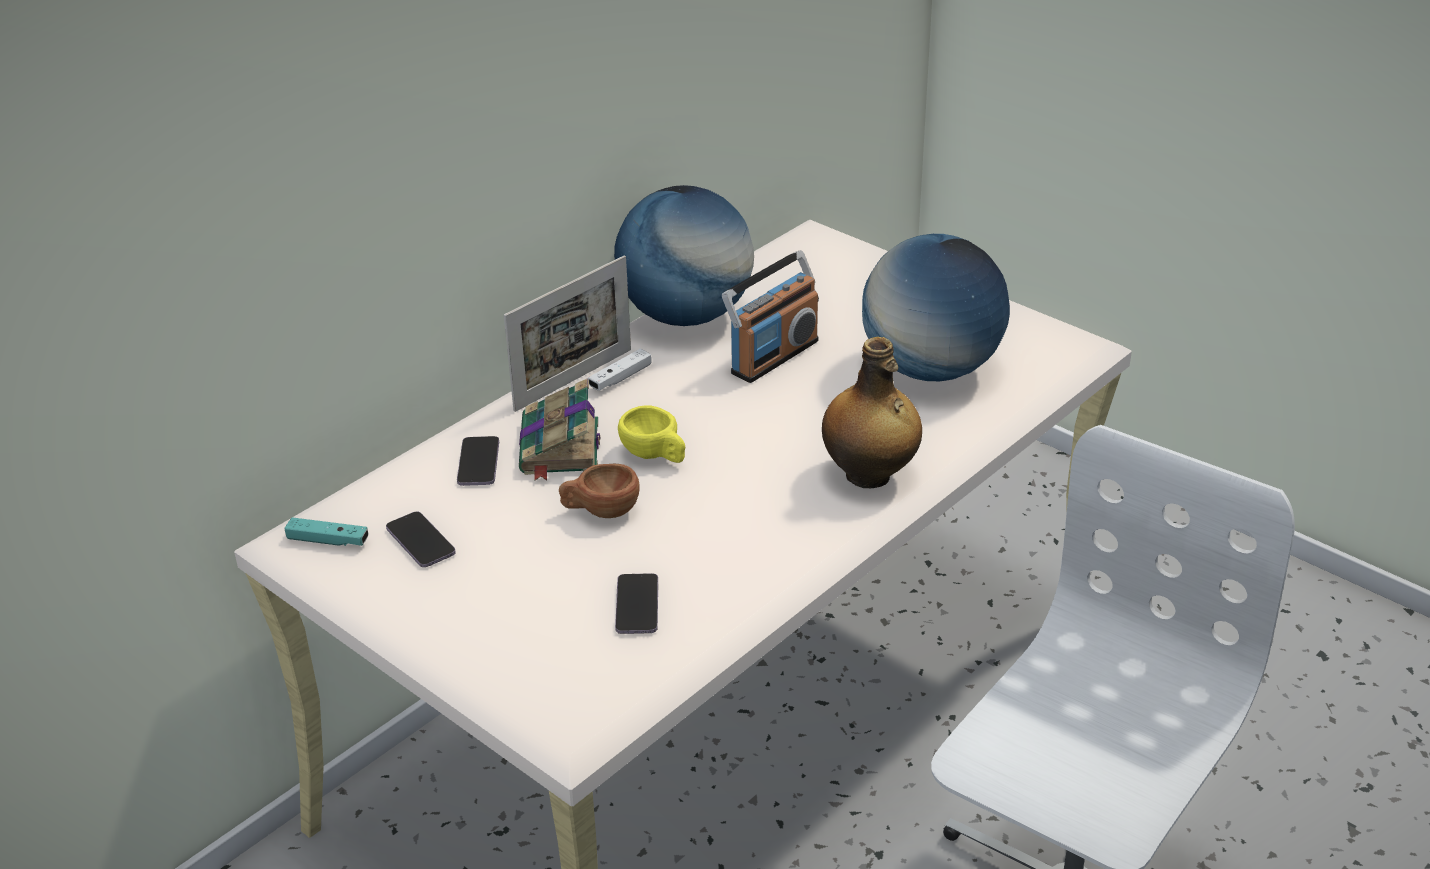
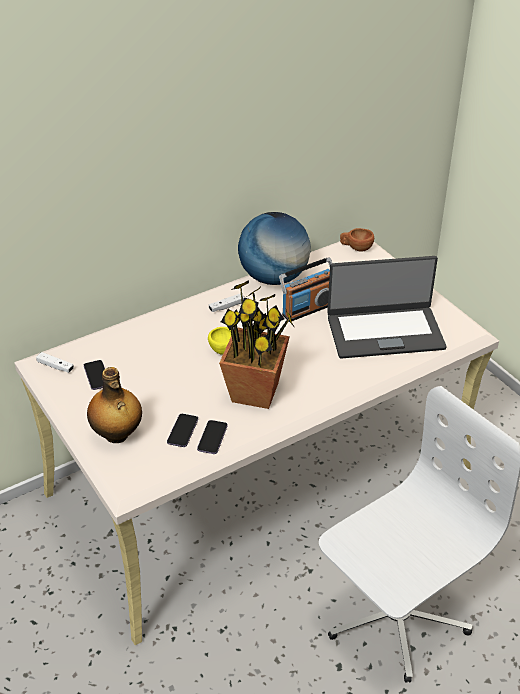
camera: 15 degrees right, 5 degrees up
turquoise game controller [284,517,369,546] -> white game controller [36,352,74,373]
phone [457,436,499,486] -> phone moved to [197,420,228,454]
picture frame [504,255,631,412] -> none
book [519,378,600,481] -> none
brown cup [559,464,640,518] -> brown cup moved to [340,228,374,252]
bottle [822,337,922,489] -> bottle moved to [87,367,142,443]
globe [862,234,1010,381] -> laptop [327,256,447,359]
none -> potted plant [219,280,294,409]

